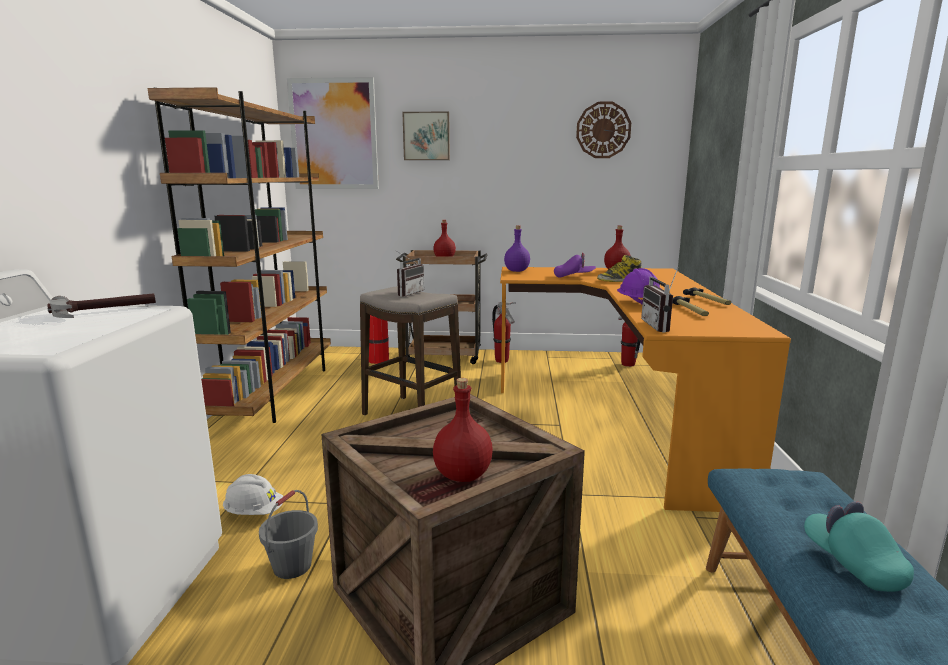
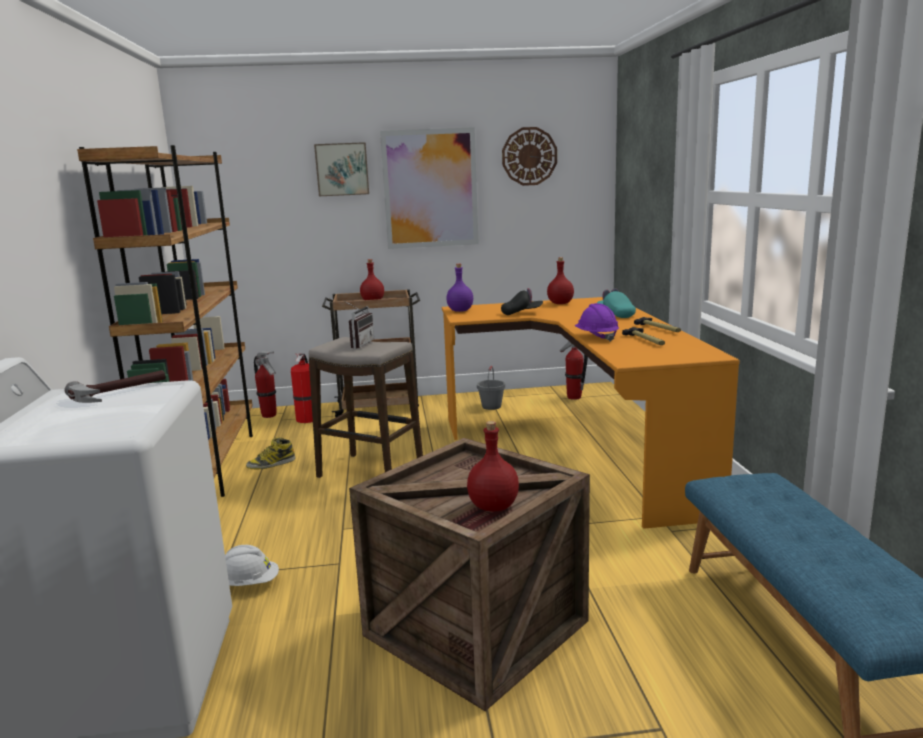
camera: 10 degrees left, 0 degrees up
grey bucket [259,490,318,579] -> grey bucket moved to [477,365,505,410]
picture [287,77,379,189] -> picture moved to [380,127,479,249]
fire extinguisher [492,301,516,363] -> fire extinguisher moved to [254,351,277,418]
purple cap [554,253,596,278] -> black cap [501,288,543,315]
boot [597,255,642,282] -> boot moved to [246,437,296,469]
radio [641,267,678,332] -> none
turquoise cap [804,501,914,592] -> turquoise cap moved to [597,288,636,318]

